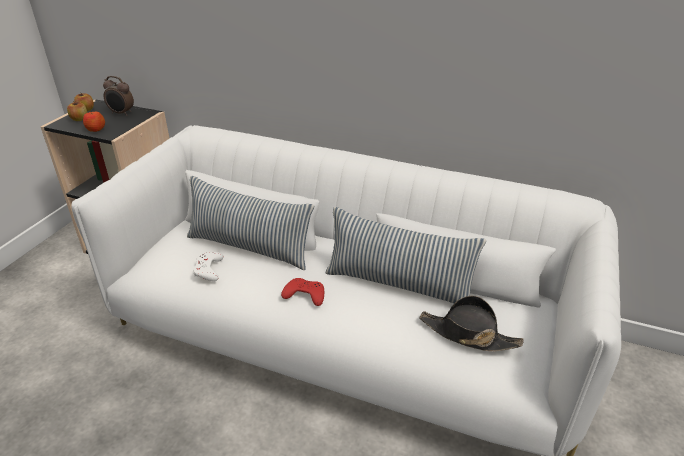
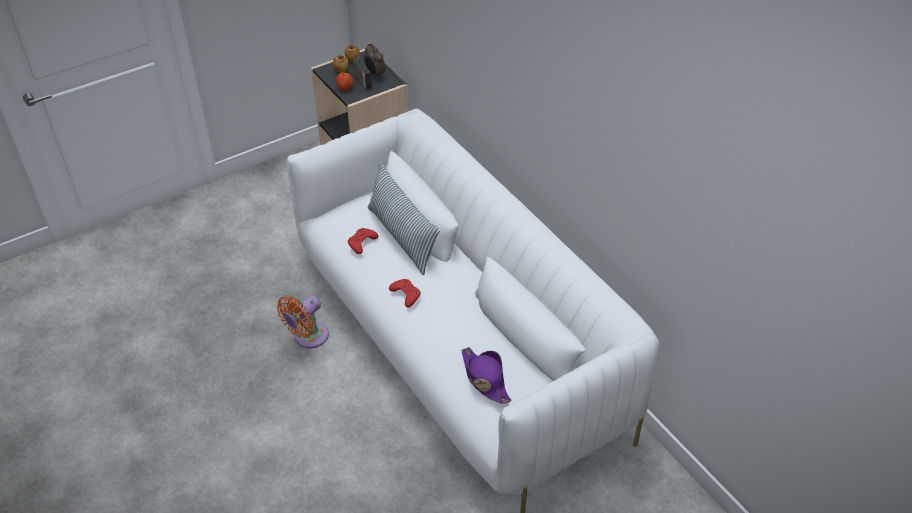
camera: 35 degrees right, 10 degrees up
white game controller [193,252,223,281] -> red game controller [348,228,378,254]
pillow [326,207,486,304] -> none
black hat [419,296,524,351] -> purple hat [461,347,511,404]
none -> orange fan [277,295,329,348]
none -> radio [353,54,372,89]

